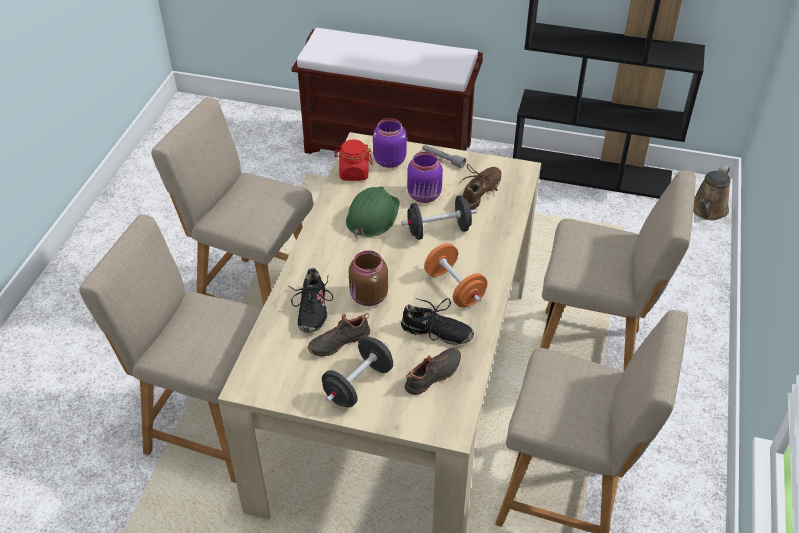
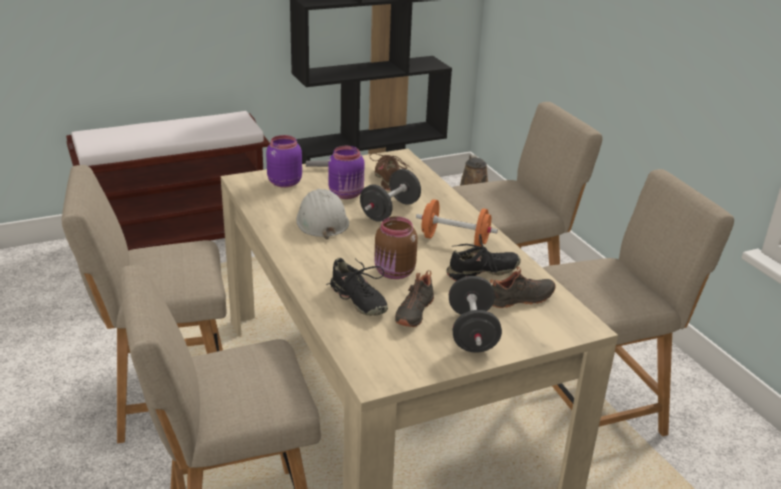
camera: 40 degrees left, 15 degrees down
red jar [334,140,373,181] -> none
green hard hat [346,187,400,238] -> white hard hat [296,189,349,240]
black shoe [404,348,461,395] -> black shoe turned 60 degrees clockwise [490,267,556,308]

